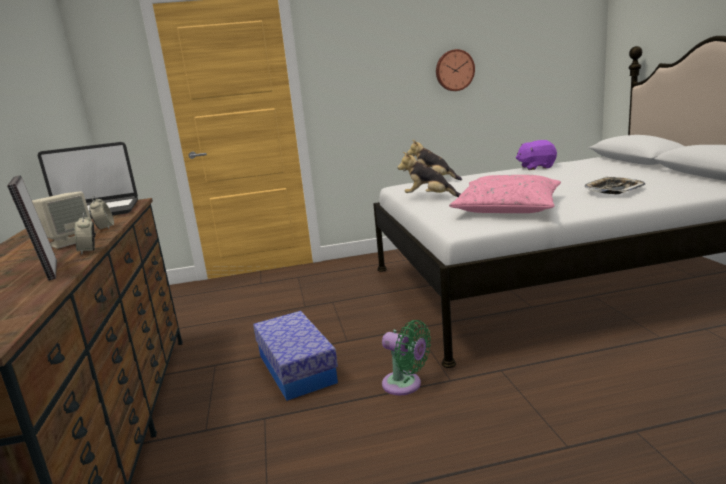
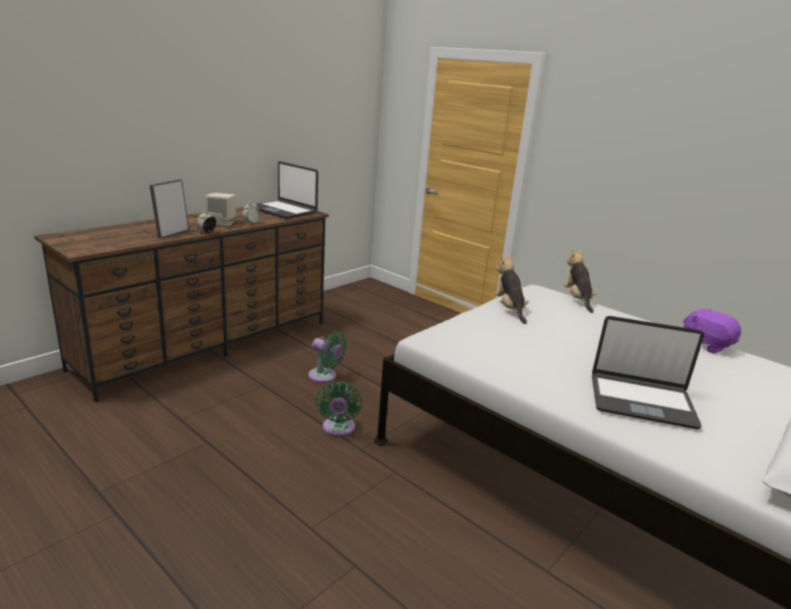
camera: 50 degrees right, 5 degrees up
storage box [253,311,338,401] -> green fan [308,331,347,383]
wall clock [436,49,475,91] -> none
pink pillow [449,175,561,213] -> none
tray [585,177,645,194] -> laptop [592,316,704,429]

